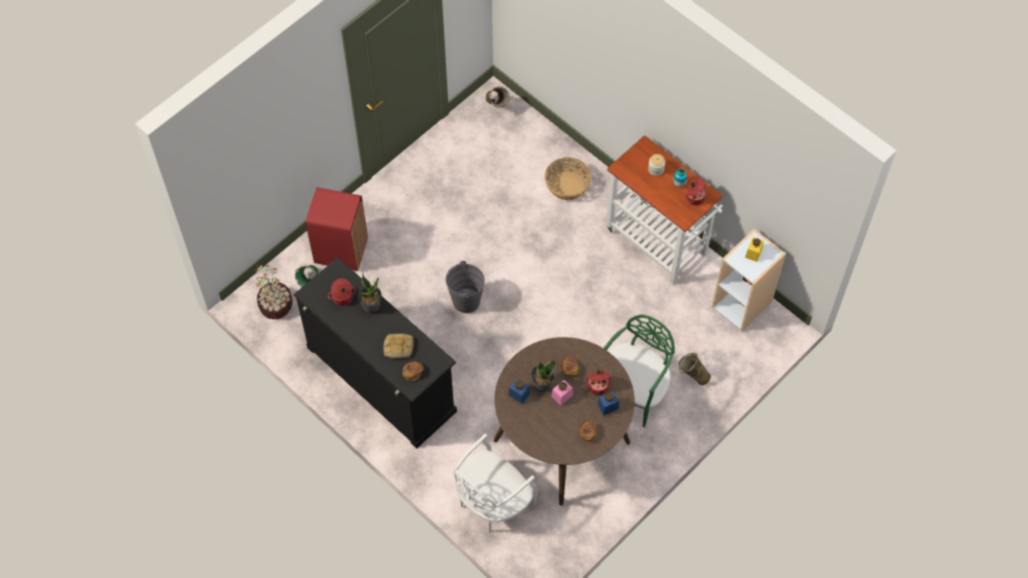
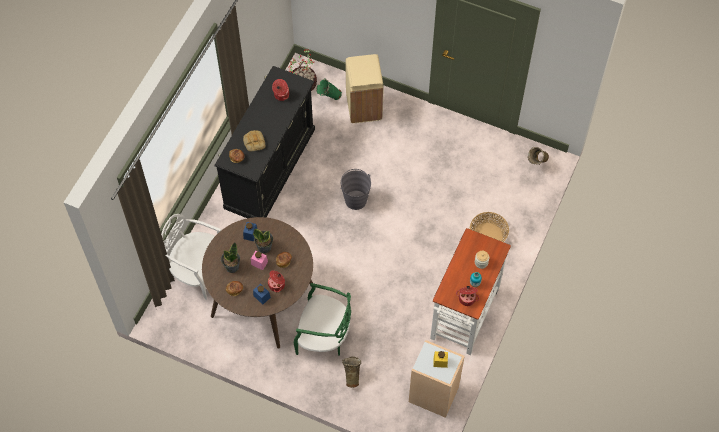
camera: 70 degrees right, 0 degrees up
red trash can [306,187,368,271] -> beige trash can [345,54,384,123]
potted plant [358,273,382,313] -> potted plant moved to [221,242,240,273]

